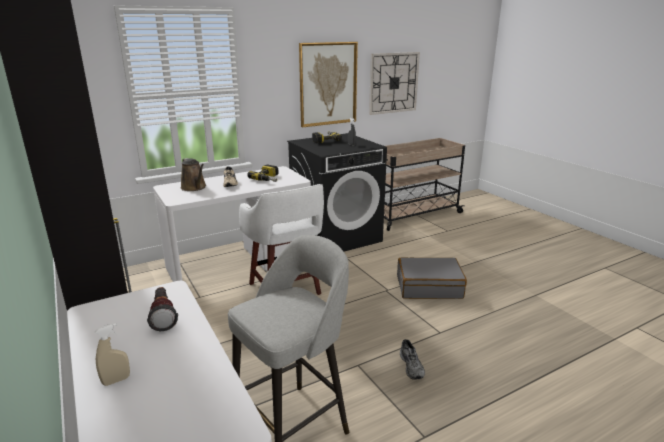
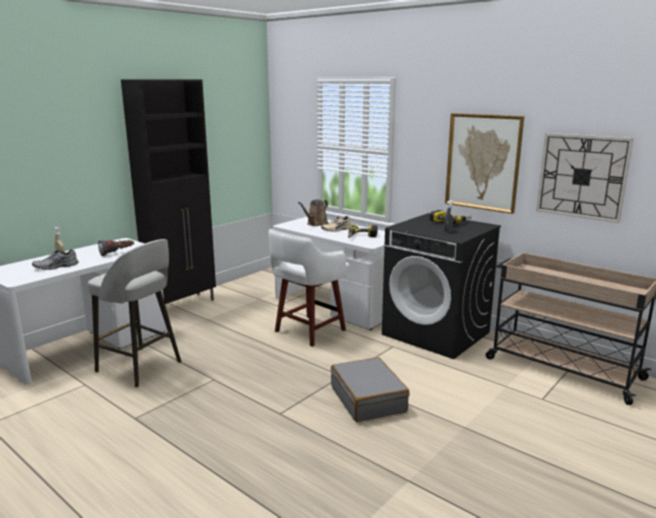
camera: 70 degrees right, 5 degrees down
grey shoe [400,339,425,380] -> grey shoe moved to [32,249,79,270]

